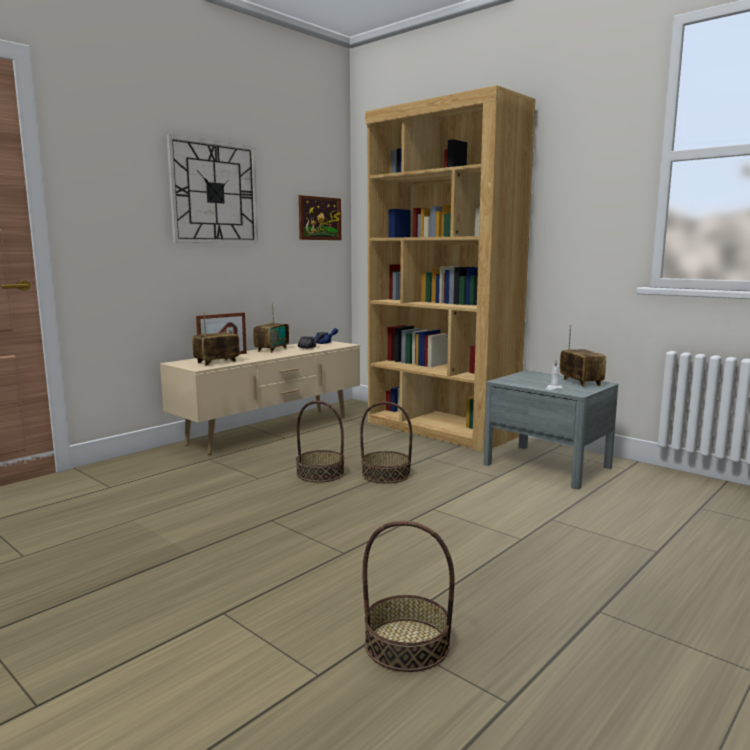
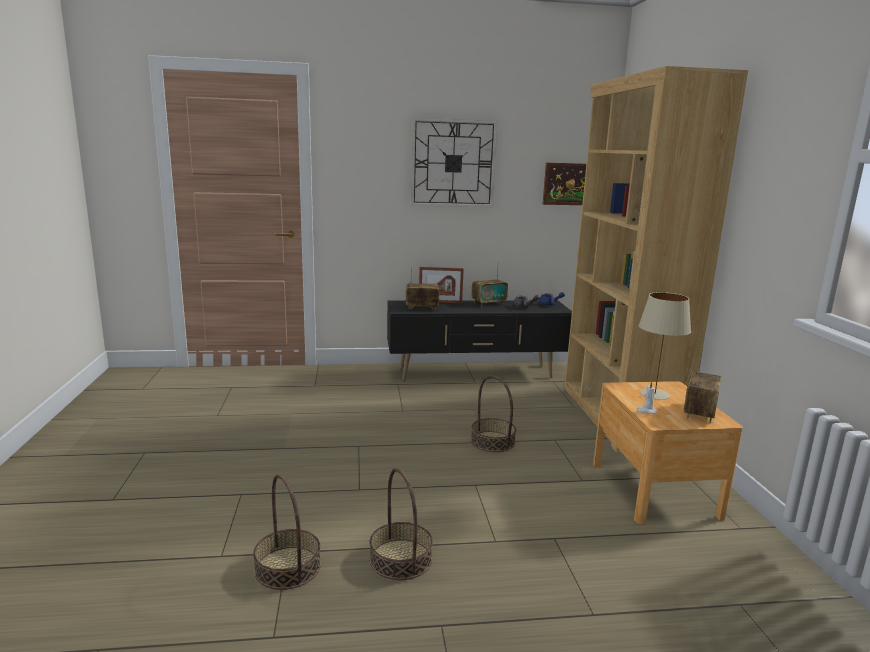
camera: 40 degrees right, 5 degrees up
beige tv stand [160,341,360,455] -> black tv stand [387,300,572,381]
basket [296,401,345,482] -> basket moved to [369,468,433,580]
grey nightstand [484,371,618,489] -> brown nightstand [593,381,743,525]
none -> beige table lamp [639,292,691,400]

